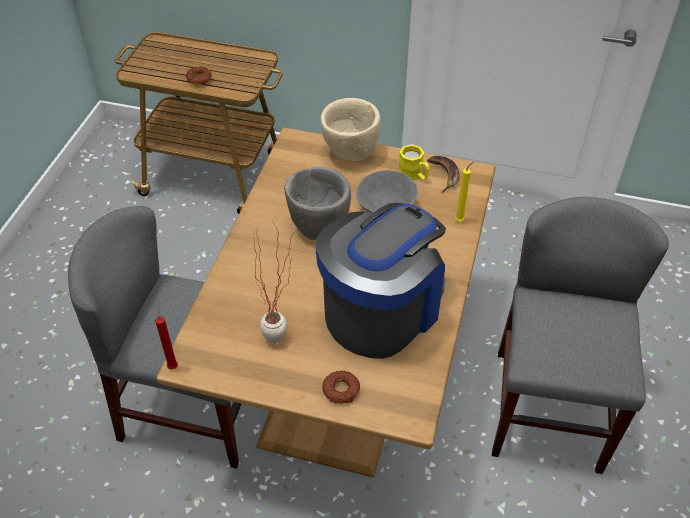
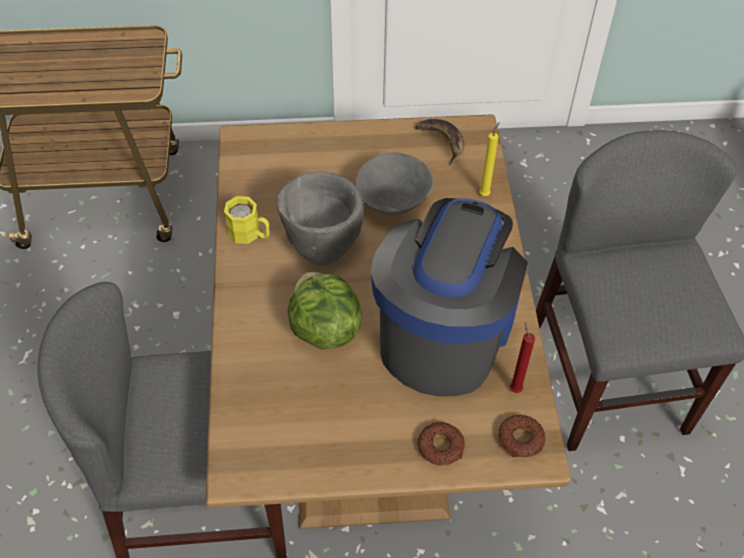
camera: 20 degrees left, 5 degrees up
red candle [155,307,178,370] -> red candle moved to [510,322,535,393]
donut [186,67,212,85] -> donut moved to [498,415,546,458]
potted plant [253,220,296,343] -> none
beige bowl [320,98,381,161] -> none
yellow mug [398,144,430,180] -> yellow mug moved to [224,196,270,244]
none -> lettuce [288,272,362,349]

